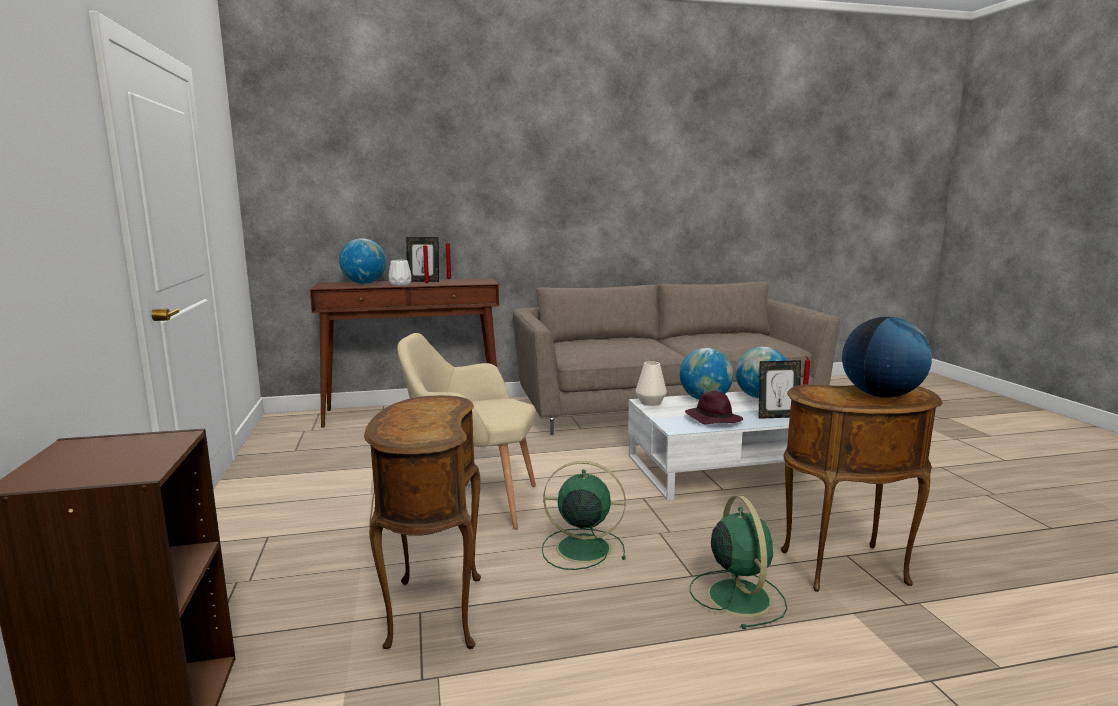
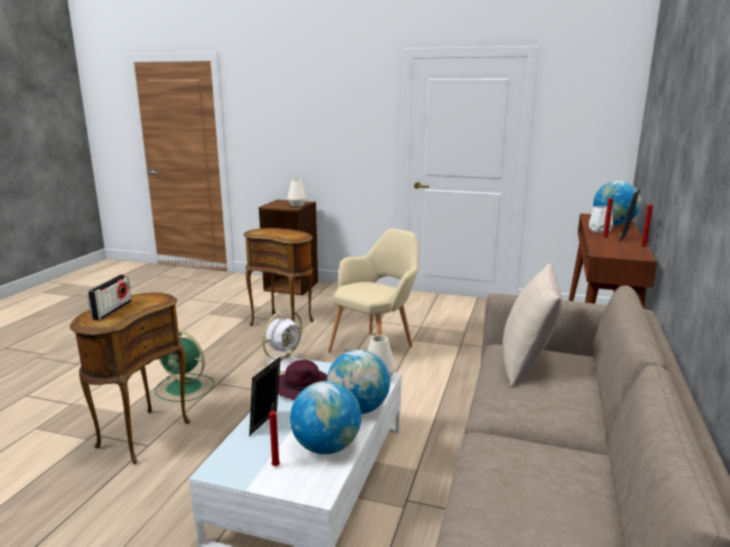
camera: 120 degrees right, 5 degrees up
green fan [542,461,626,570] -> white fan [258,309,309,372]
globe [842,317,932,398] -> radio [87,274,132,320]
none -> white vase [287,179,307,207]
none -> beige pillow [503,263,563,387]

